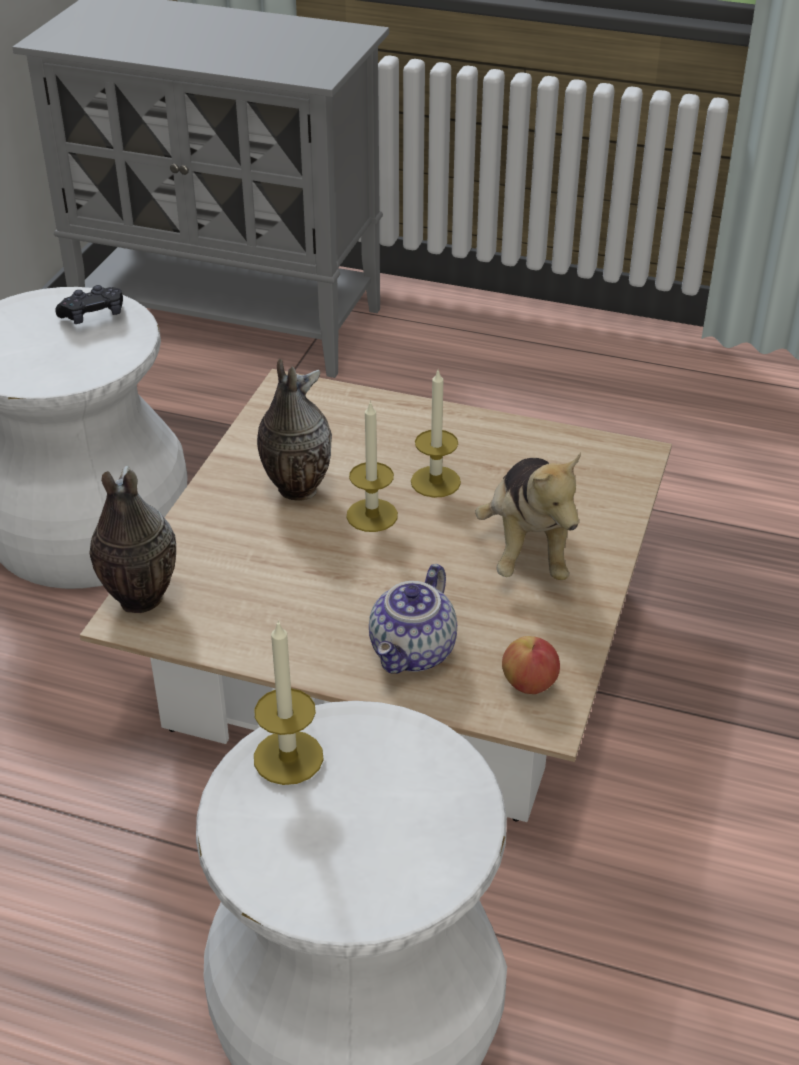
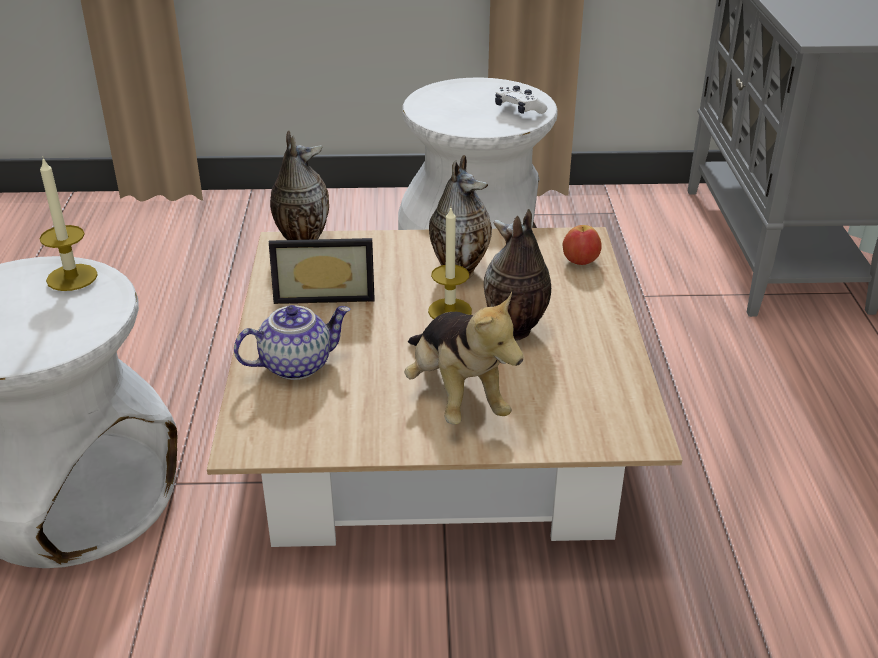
camera: 70 degrees right, 5 degrees down
black game controller [55,285,123,324] -> white game controller [495,86,547,114]
teapot [369,564,457,674] -> teapot turned 150 degrees clockwise [234,305,351,380]
candle [411,368,461,498] -> vase [484,209,551,341]
plush toy [475,453,581,580] -> plush toy turned 90 degrees counterclockwise [405,292,523,425]
apple [502,636,560,694] -> apple moved to [563,225,602,265]
none -> picture frame [269,238,375,304]

